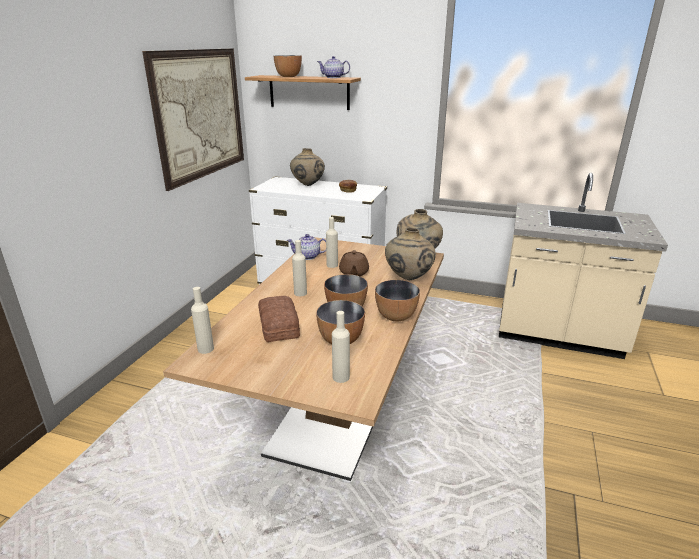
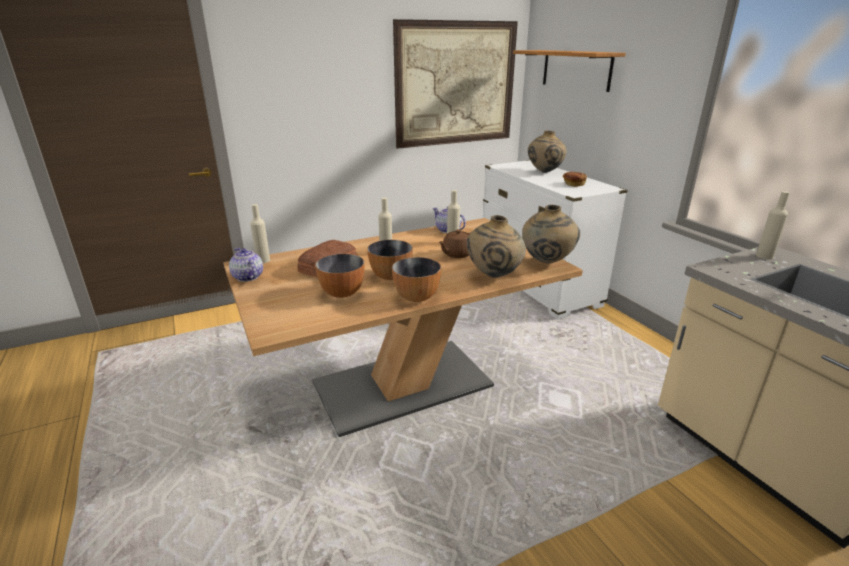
camera: 45 degrees right, 0 degrees up
bowl [274,55,302,77] -> none
teapot [317,56,350,78] -> teapot moved to [229,248,263,282]
beige bottle [332,311,350,383] -> beige bottle moved to [756,191,790,259]

